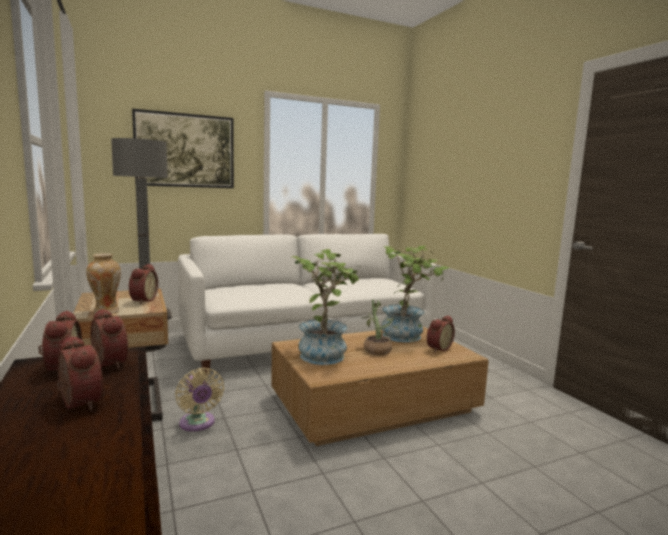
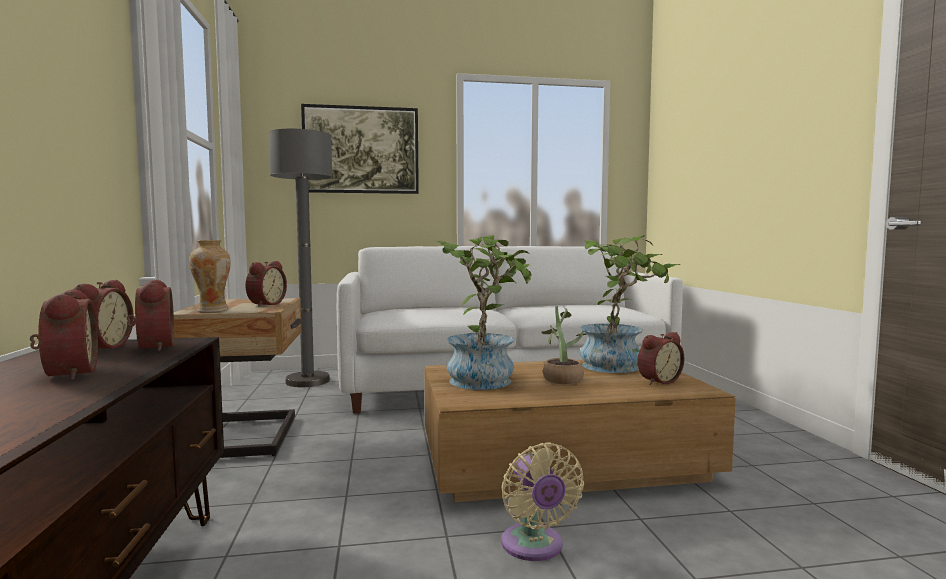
camera: 15 degrees right, 5 degrees down
beige fan [175,368,224,431] -> beige fan moved to [501,443,584,561]

